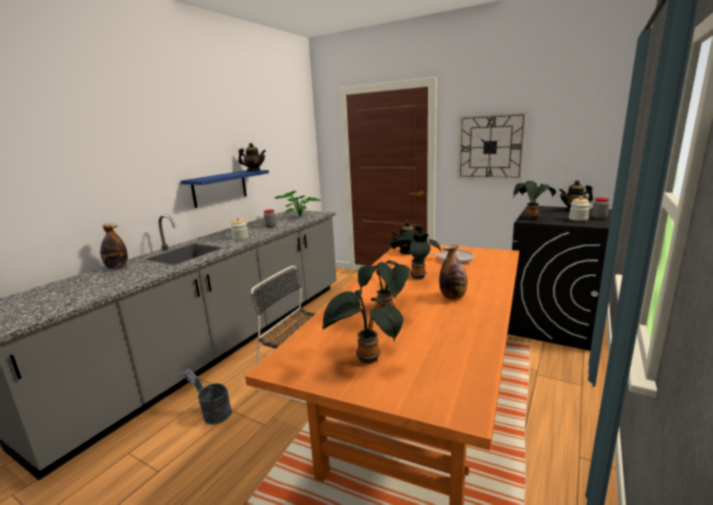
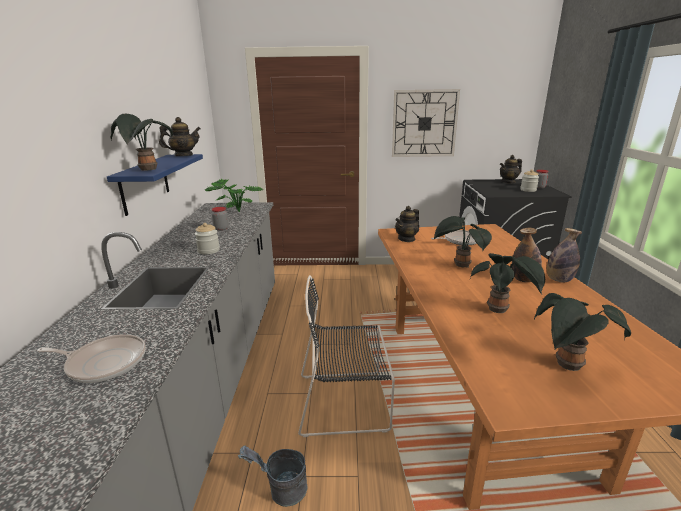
camera: 30 degrees left, 5 degrees up
bottle [100,224,128,269] -> bottle moved to [547,228,582,282]
potted plant [513,181,556,219] -> potted plant moved to [110,114,173,171]
none -> frying pan [37,334,146,383]

